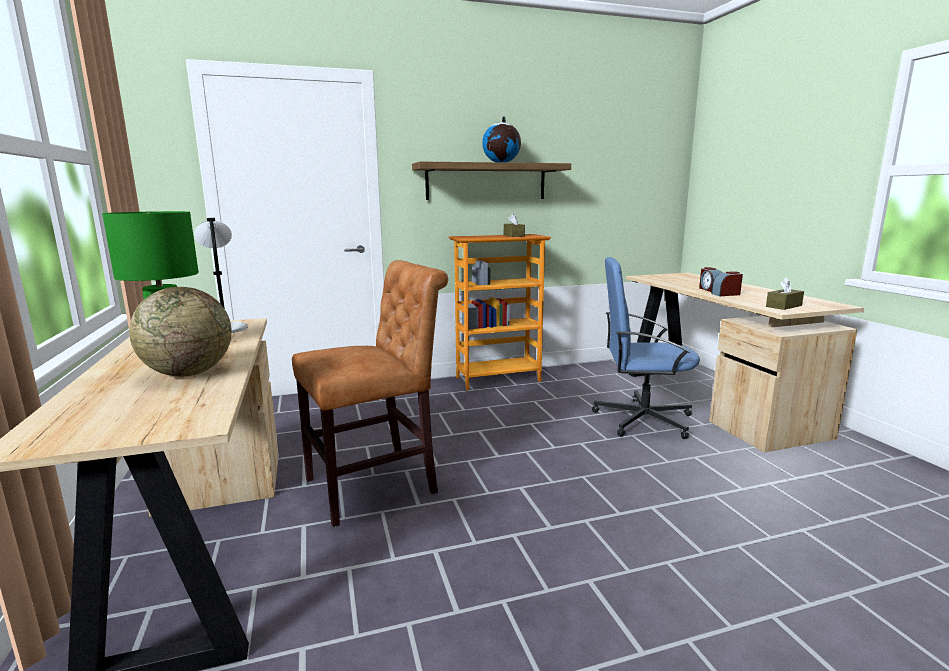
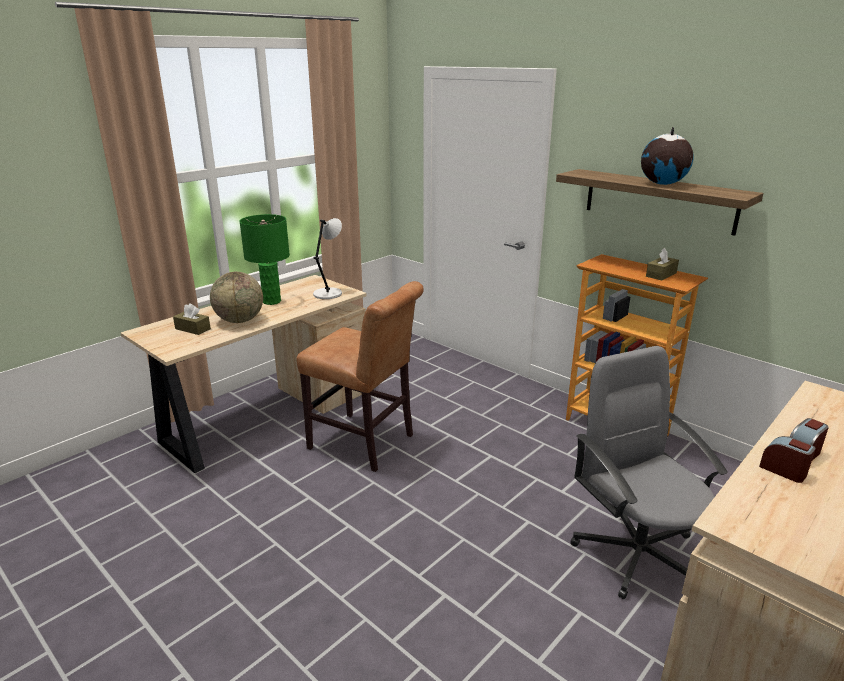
camera: 60 degrees right, 10 degrees up
blue office chair [592,257,700,439] -> grey office chair [570,346,728,599]
brown tissue box [766,277,804,310] -> brown tissue box moved to [173,303,211,335]

